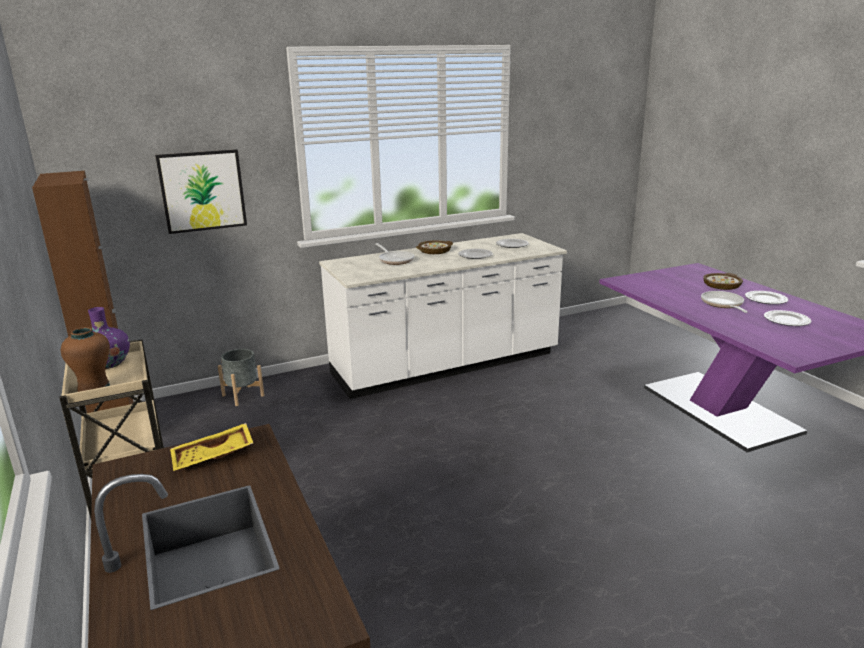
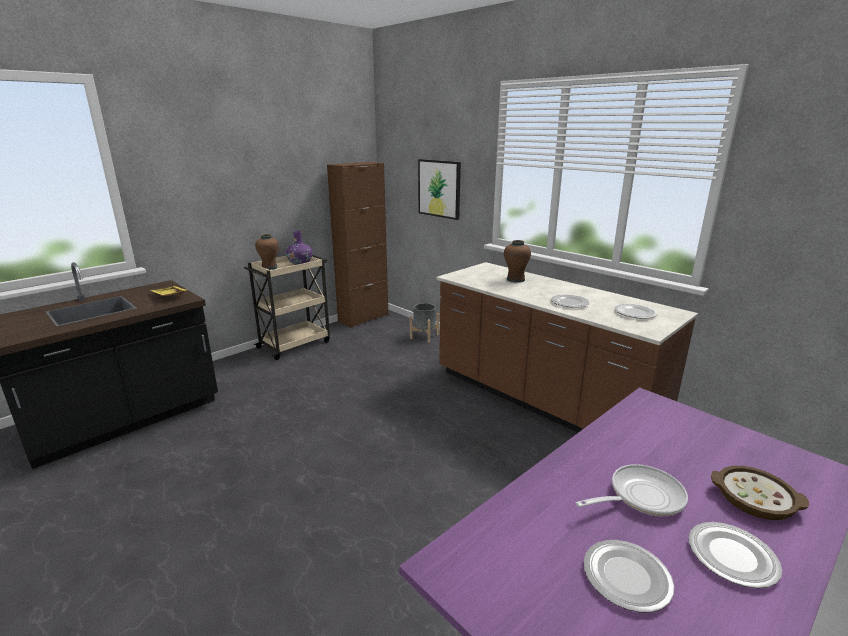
camera: 70 degrees right, 0 degrees up
white counter [319,233,567,399] -> brown counter [436,262,698,433]
frying pan [376,243,414,265] -> brown vase [504,240,531,283]
bowl [416,240,453,254] -> none

